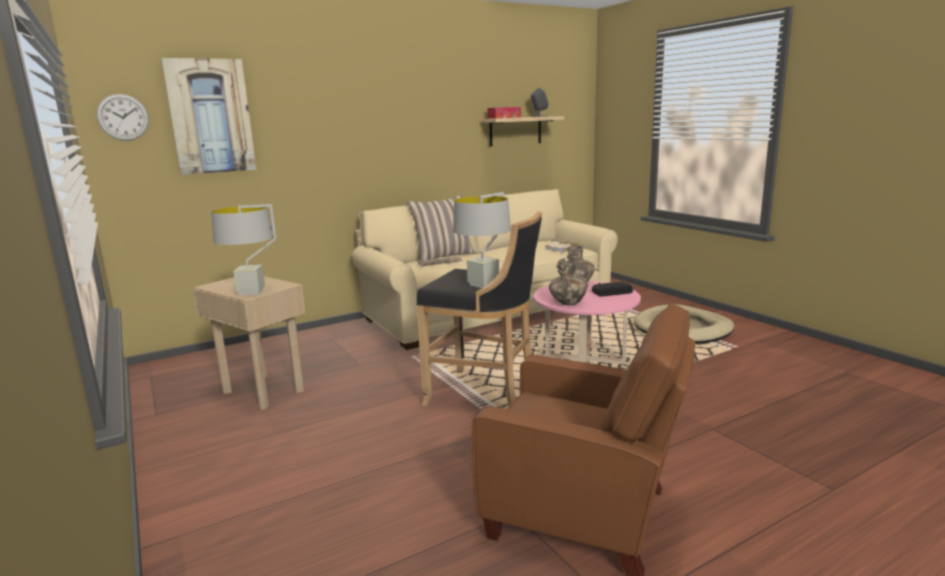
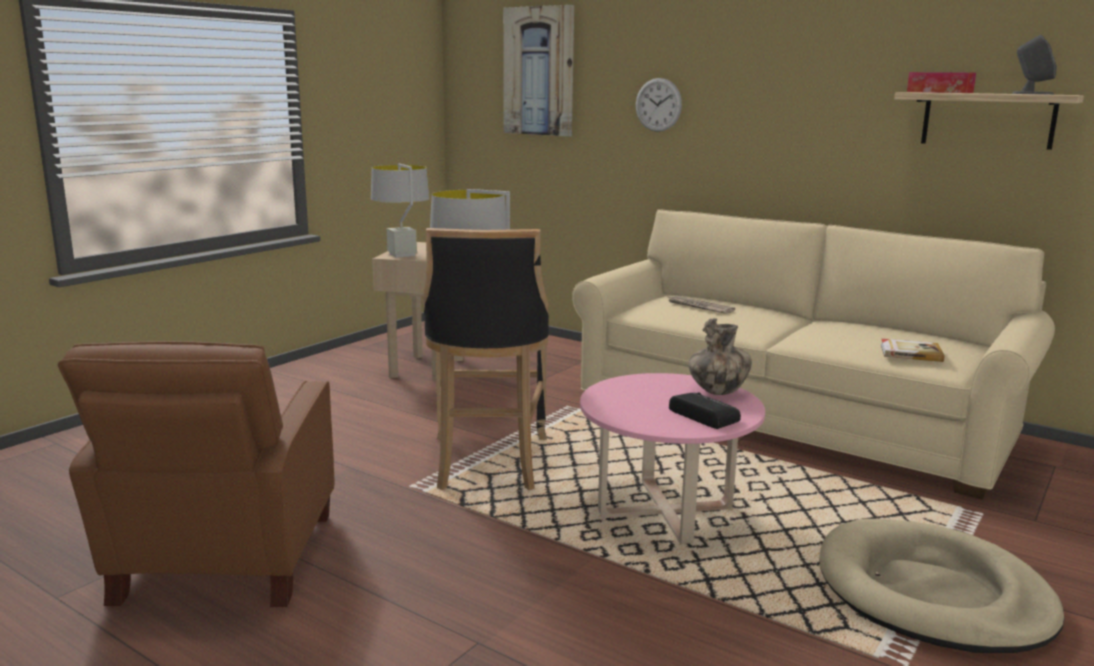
camera: 65 degrees right, 0 degrees up
wall clock [96,94,149,141] -> wall clock moved to [636,78,682,132]
pillow [408,195,475,261] -> none
vase [549,258,588,305] -> none

